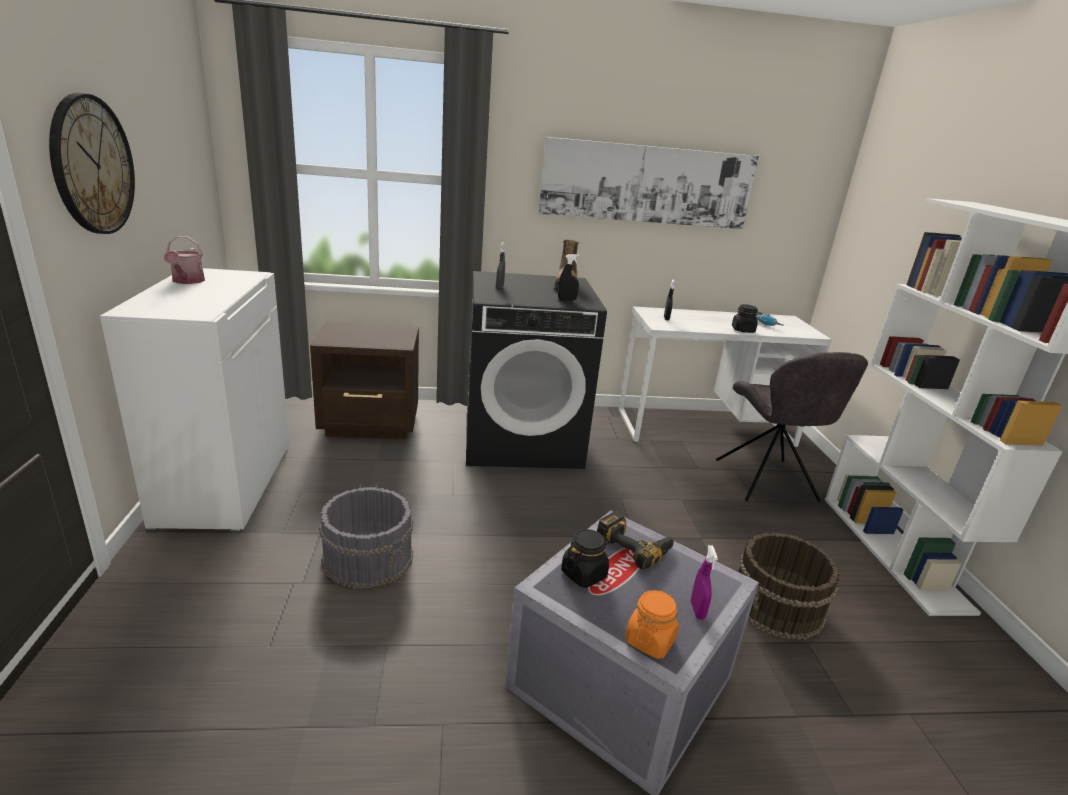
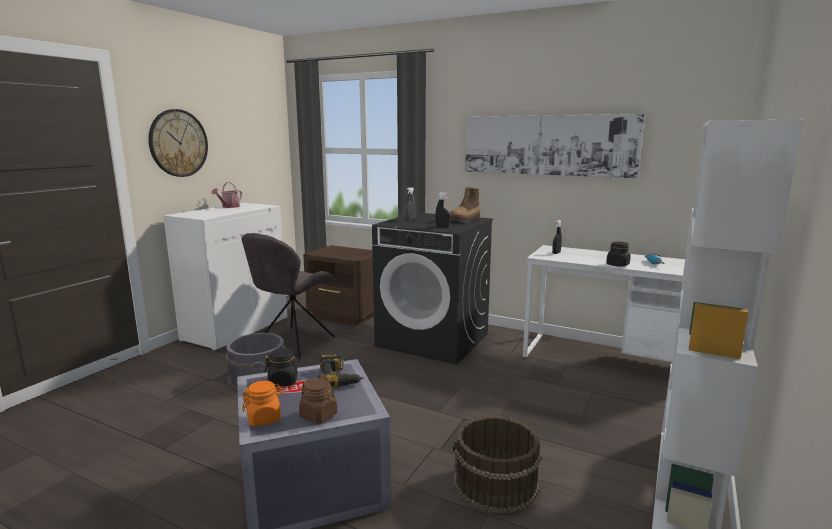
camera: 35 degrees right, 10 degrees down
purple spray bottle [691,545,718,620] -> brown jar [299,378,337,424]
grey chair [716,352,868,502] -> grey chair moved to [242,233,335,358]

